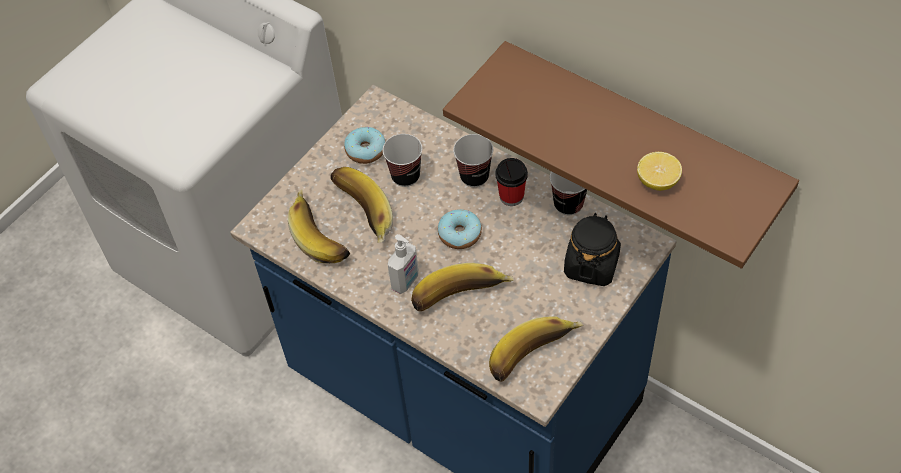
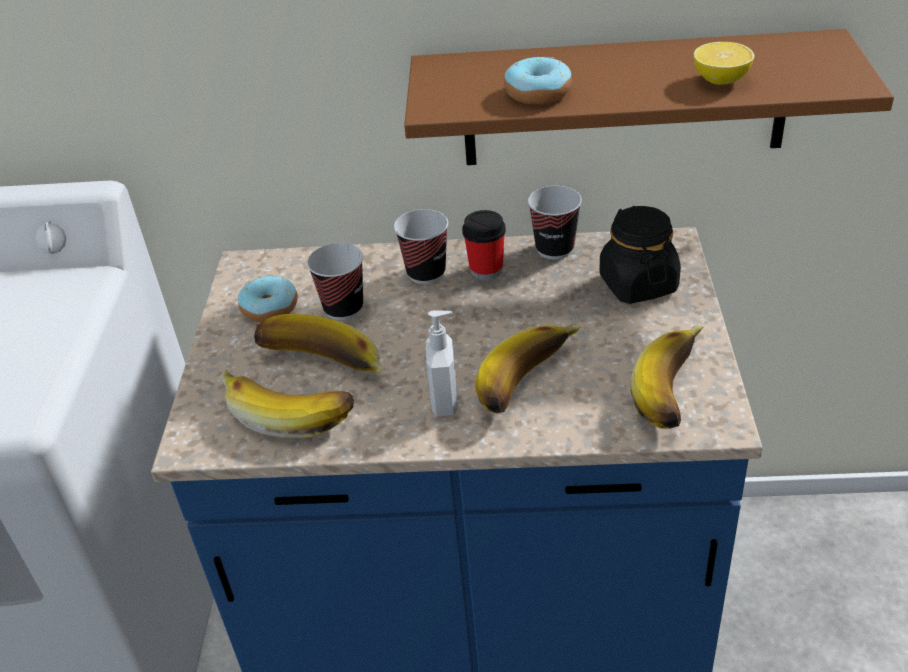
camera: 35 degrees left, 15 degrees down
donut [438,209,482,249] -> donut moved to [504,56,572,105]

